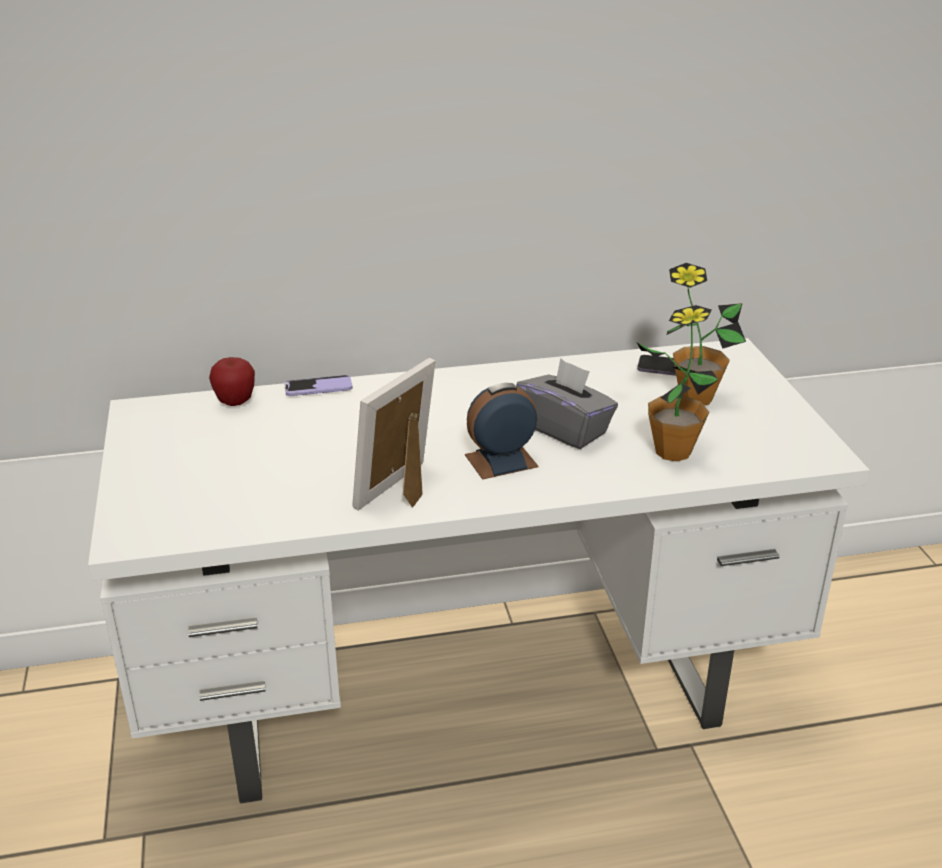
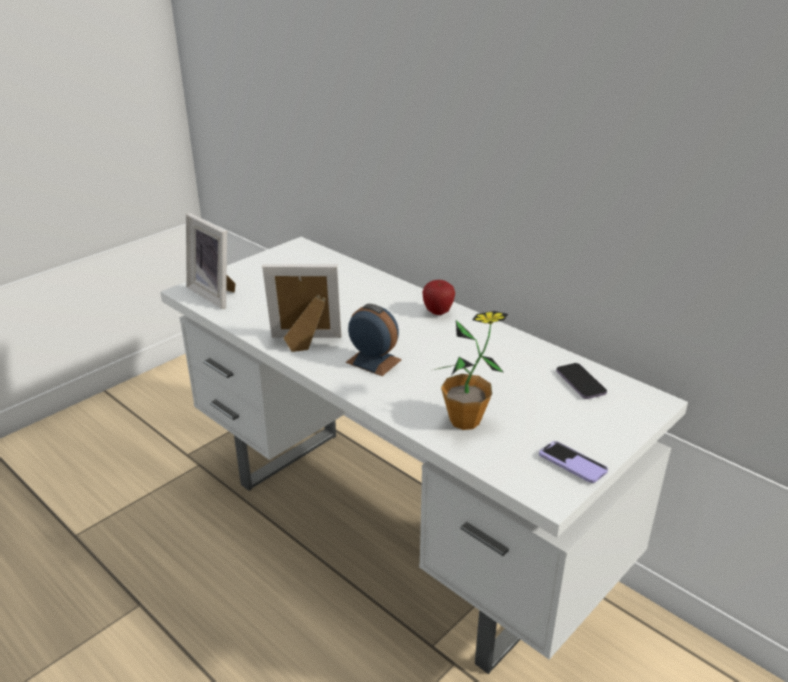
camera: 55 degrees right, 0 degrees up
apple [209,357,255,406] -> apple moved to [423,280,455,315]
phone [284,375,353,396] -> phone moved to [539,441,608,483]
grey tissue box [516,358,618,449] -> none
potted plant [667,263,746,406] -> none
none -> picture frame [186,213,236,309]

